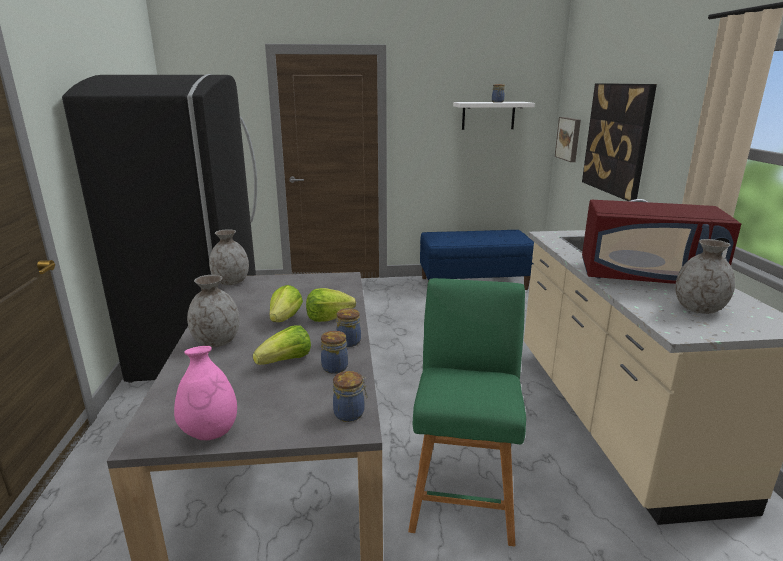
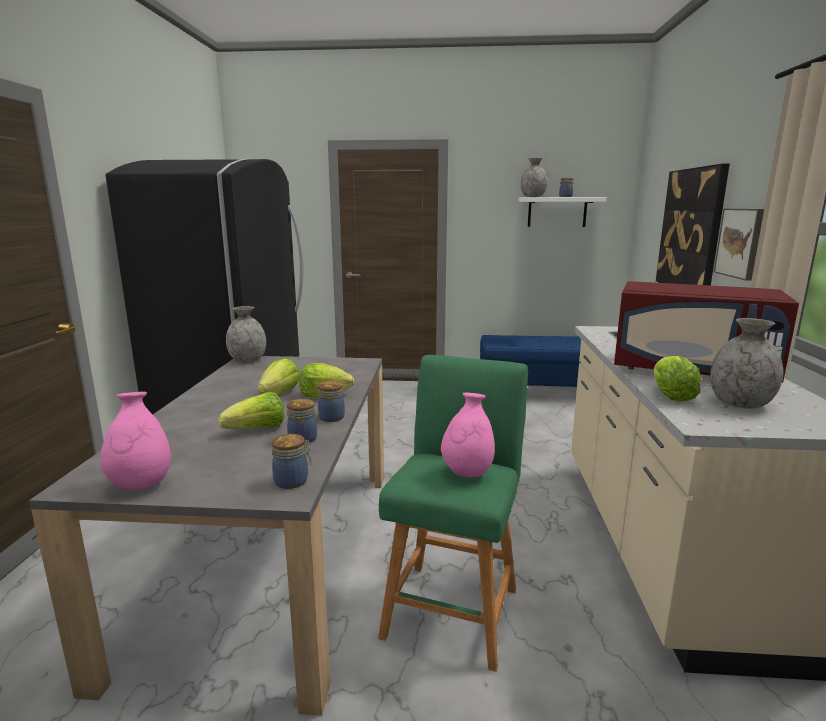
camera: 10 degrees right, 5 degrees down
grey vase [187,275,240,347] -> grey vase moved to [521,158,548,197]
picture [555,117,581,162] -> picture moved to [714,209,764,281]
none -> pink vase [441,393,495,478]
none -> lettuce [654,356,701,402]

